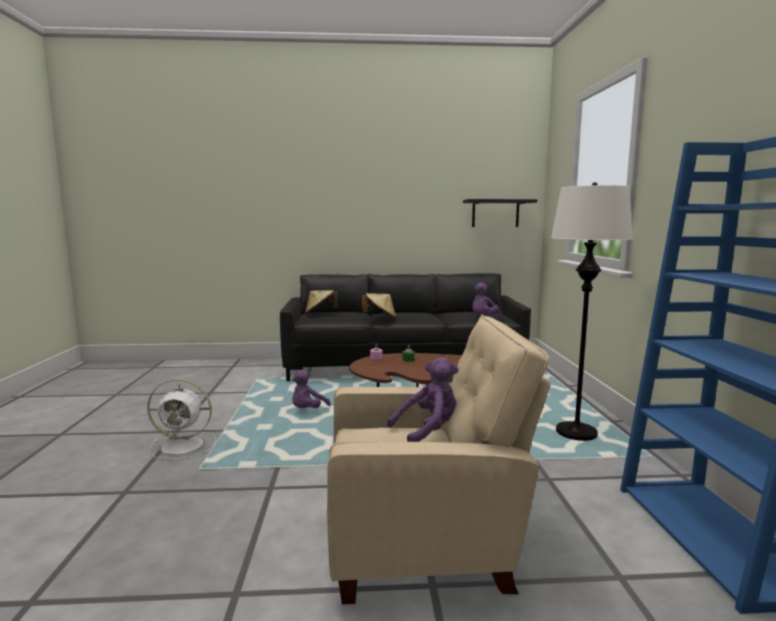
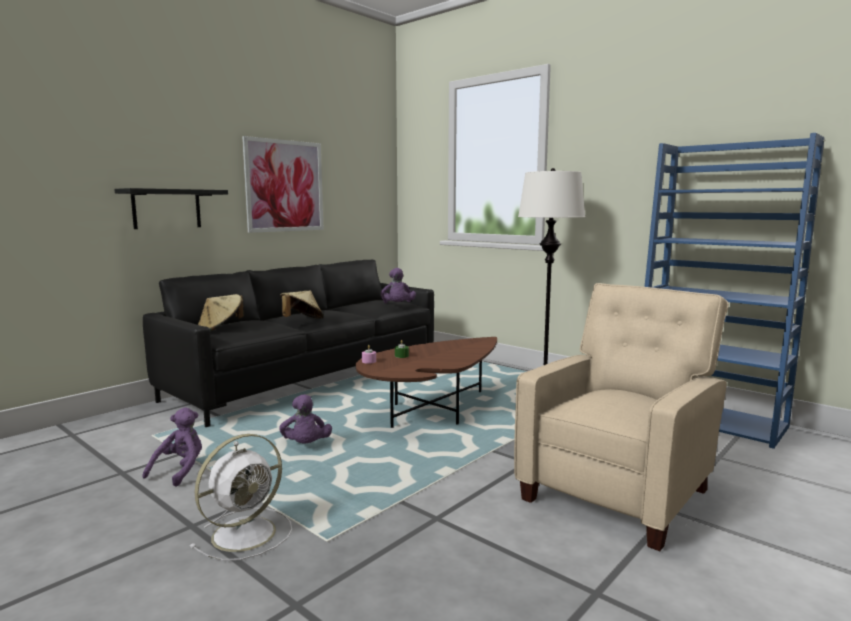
camera: 45 degrees left, 0 degrees up
purple plush toy [387,357,459,442] -> purple plush toy moved to [142,407,202,486]
black shelf [463,199,537,227] -> black shelf moved to [114,188,228,229]
none -> picture [242,136,324,233]

